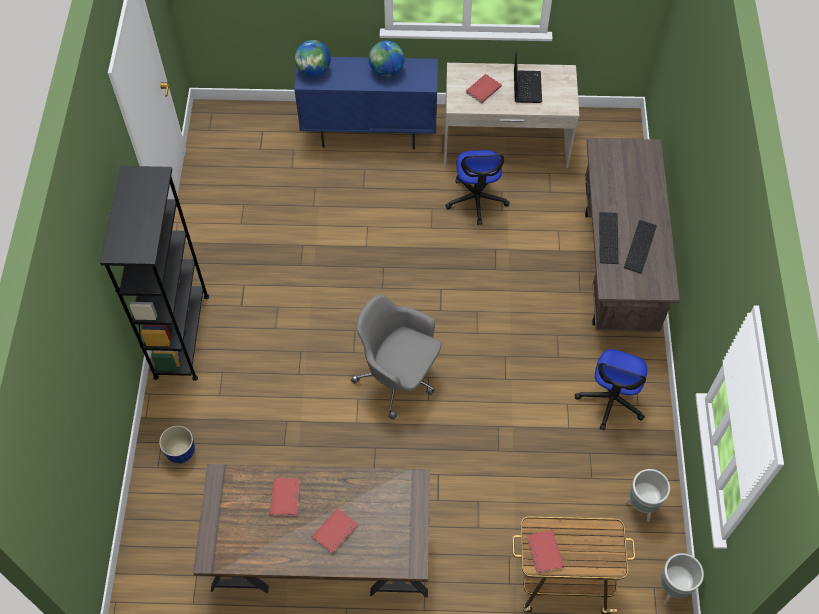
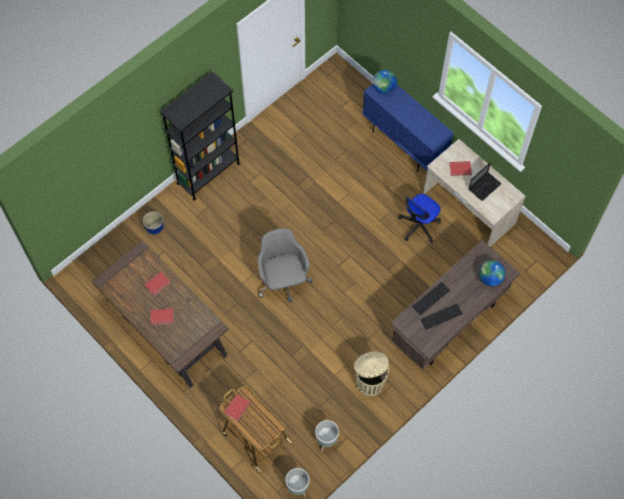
camera: 45 degrees right, 5 degrees up
globe [369,40,405,77] -> globe moved to [479,260,505,286]
office chair [575,349,647,430] -> beige trash can [354,351,389,396]

